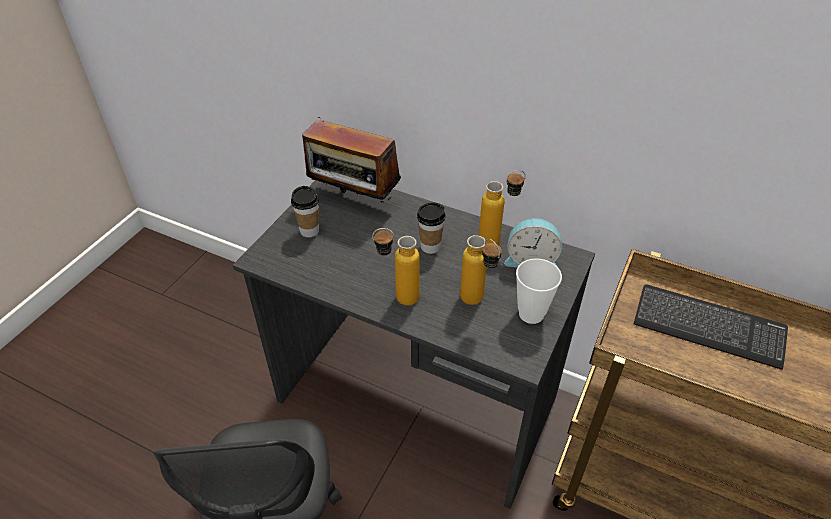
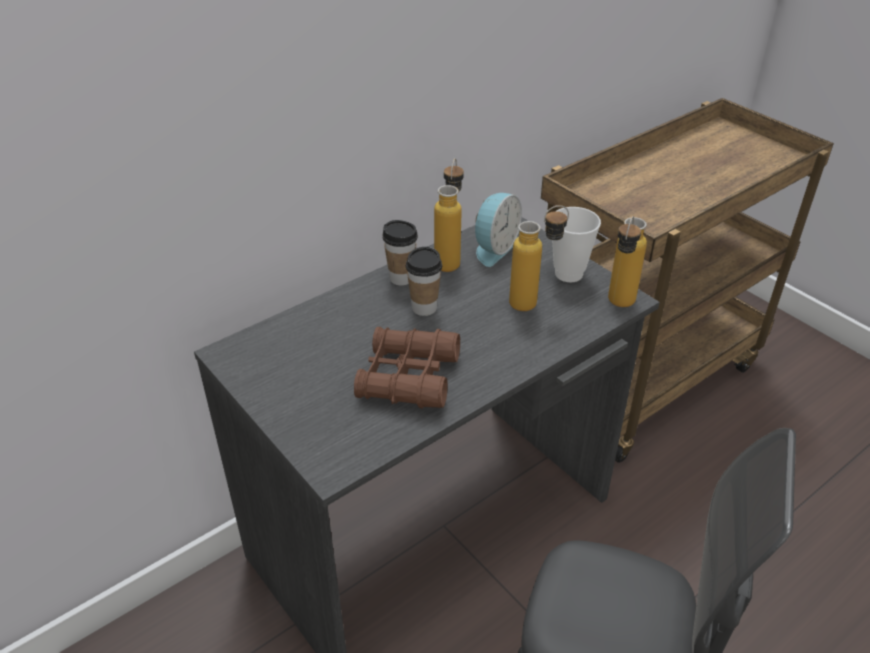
camera: 65 degrees left, 5 degrees down
cup [291,186,319,237] -> cup moved to [382,220,418,285]
radio [302,117,401,203] -> none
bottle [372,228,420,306] -> bottle moved to [608,216,647,307]
keyboard [633,284,788,370] -> none
none -> brown binoculars [354,327,460,408]

